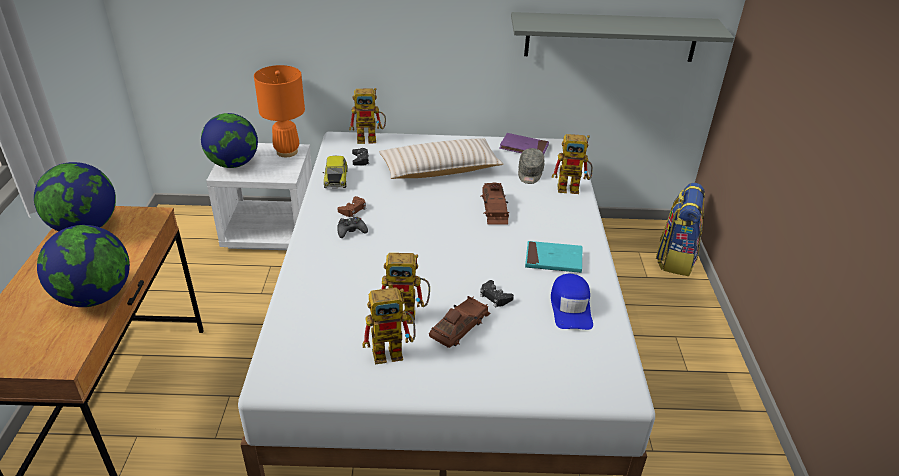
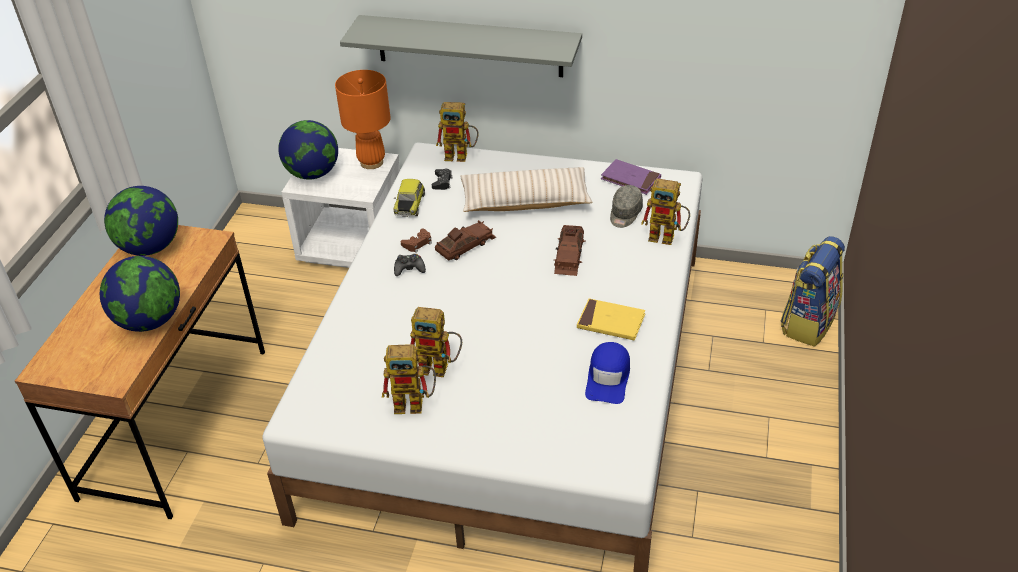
camera: 15 degrees right, 5 degrees up
brown toy car [429,296,491,348] -> brown toy car moved to [435,220,496,261]
black game controller [480,280,514,307] -> none
grey shelf [511,12,734,62] -> grey shelf moved to [340,15,582,77]
turquoise book [525,241,582,273] -> yellow book [577,298,645,340]

